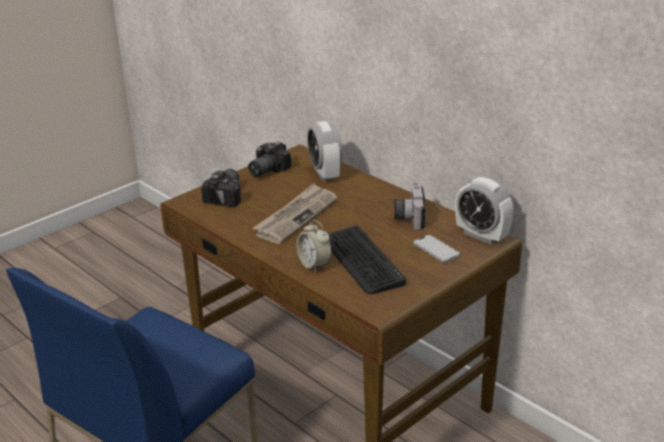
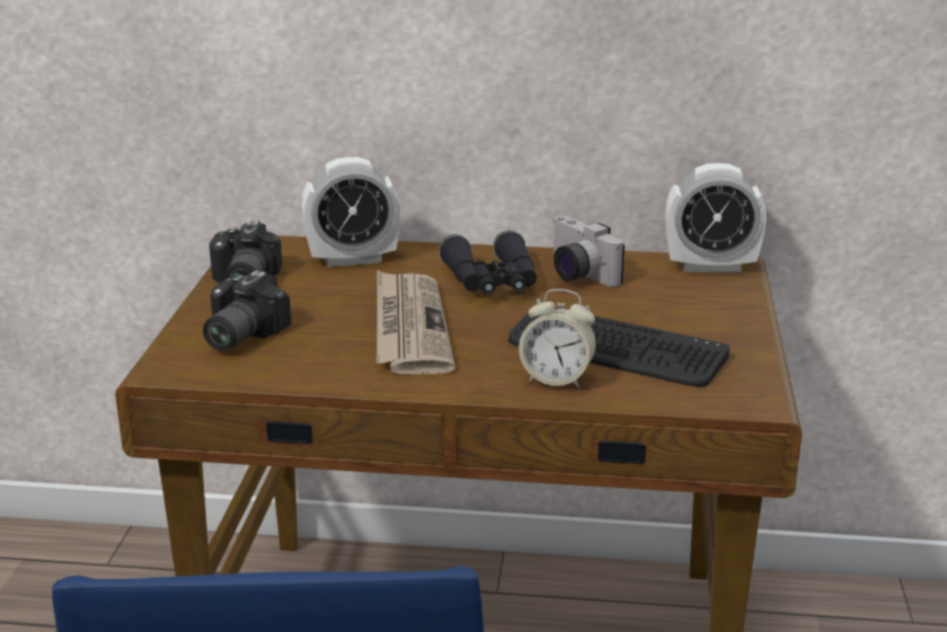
camera: 40 degrees left, 5 degrees down
camera [201,169,241,207] -> camera turned 135 degrees counterclockwise [203,270,291,351]
alarm clock [307,121,342,181] -> alarm clock turned 45 degrees counterclockwise [302,157,400,267]
phone [413,235,461,263] -> none
none -> black binoculars [439,230,537,294]

